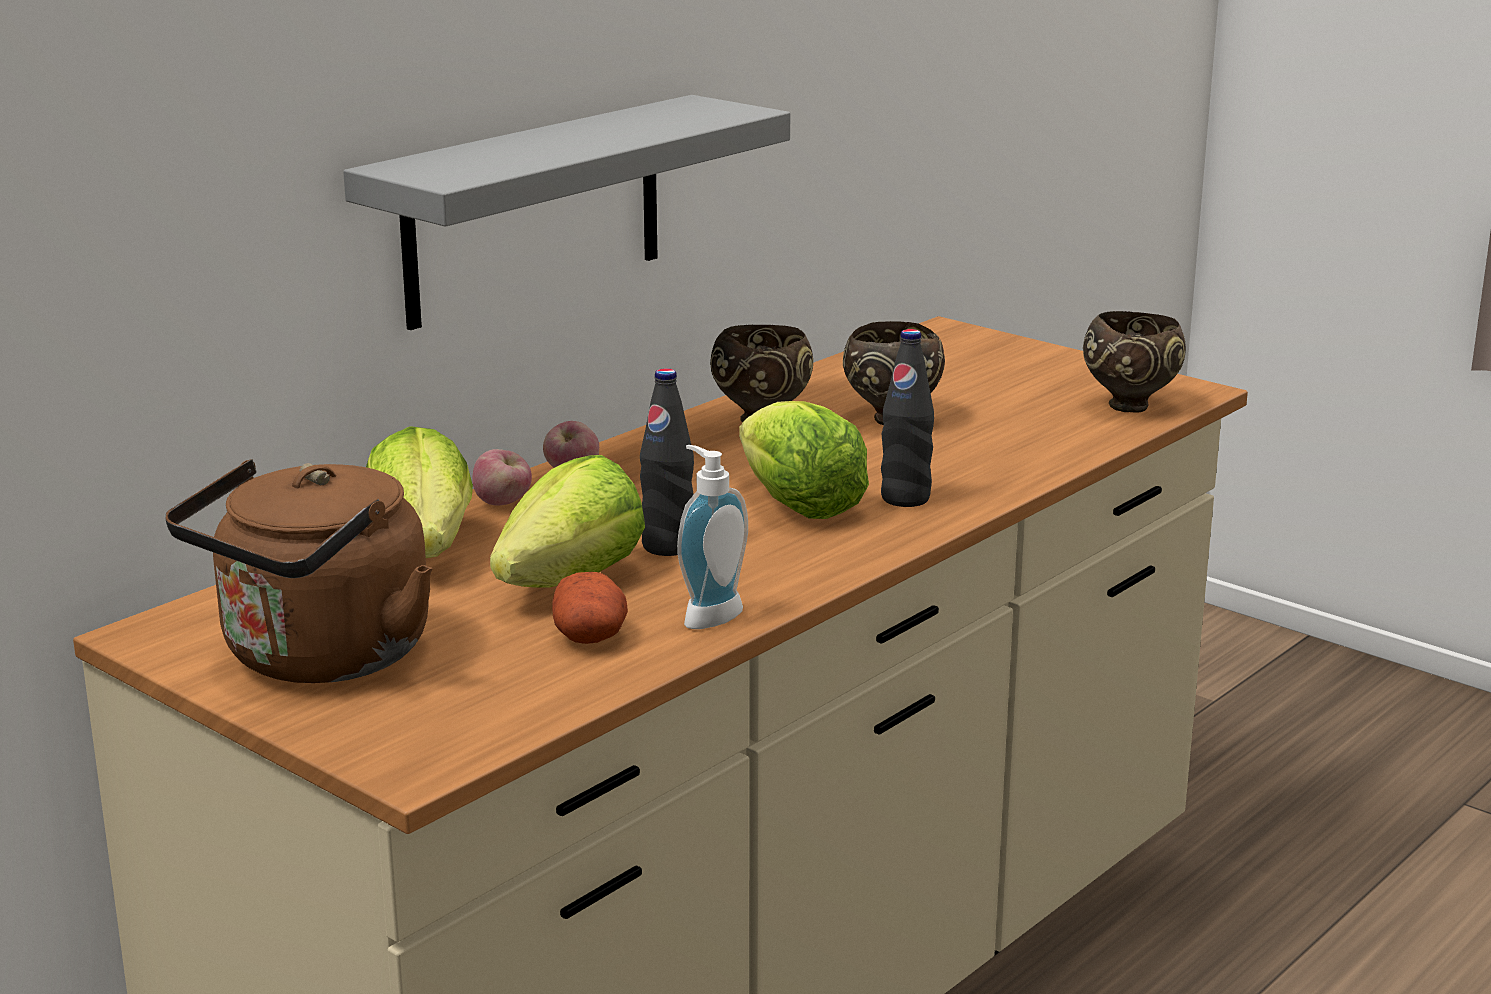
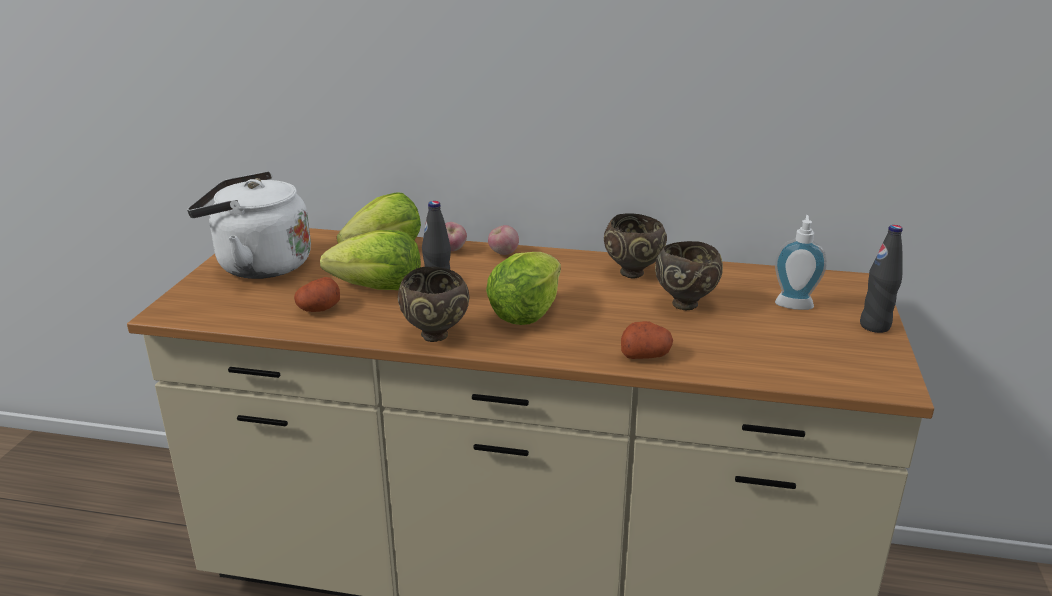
camera: 60 degrees right, 5 degrees up
brown kettle [165,459,432,683] -> white kettle [187,171,311,279]
grey shelf [343,95,790,330] -> none
soap dispenser [677,445,748,629] -> soap dispenser moved to [775,215,827,310]
black bottle [881,329,934,507] -> black bottle moved to [860,225,903,333]
brown bowl [1083,311,1186,413] -> brown bowl moved to [398,267,470,342]
none -> potato [621,321,673,359]

